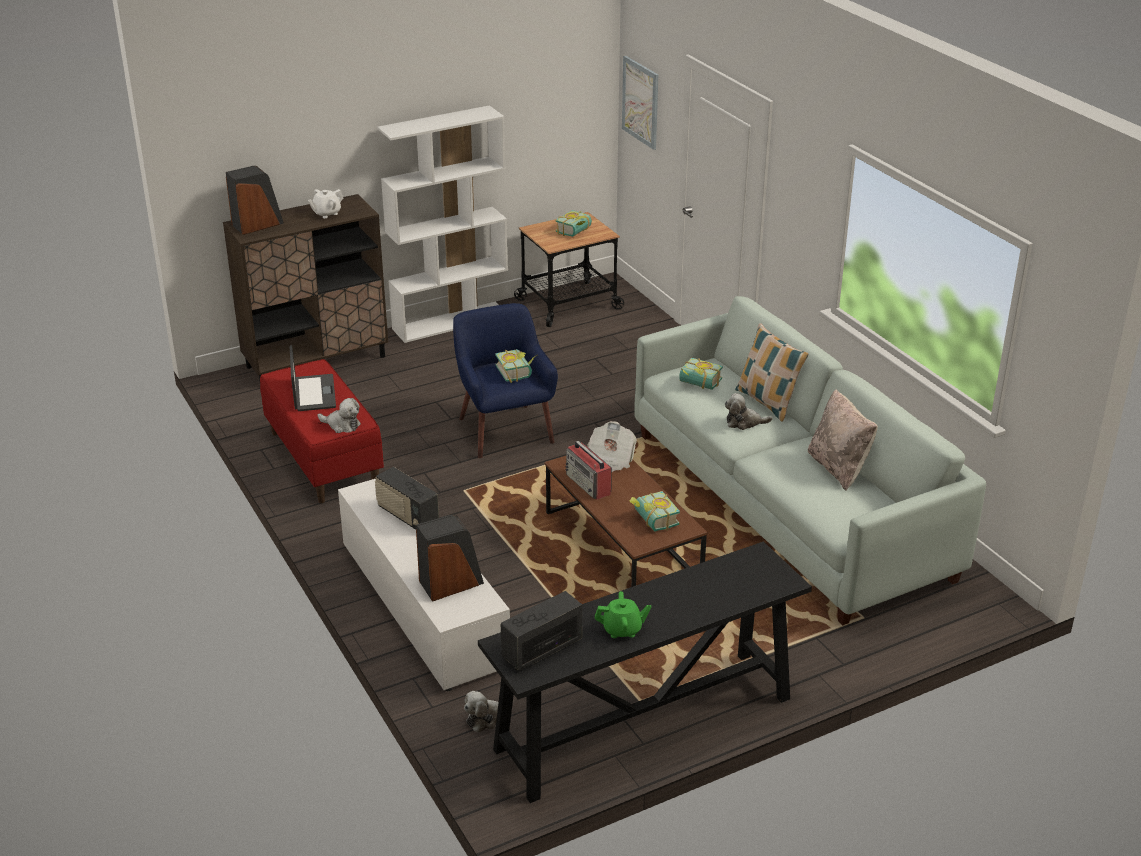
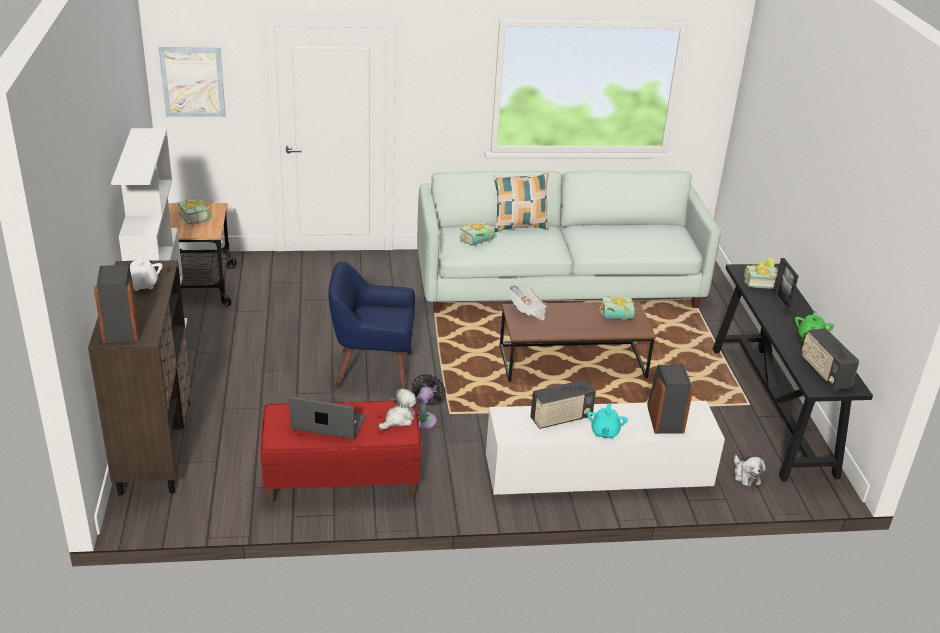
camera: 70 degrees left, 0 degrees up
book [495,349,537,383] -> book moved to [744,257,778,289]
radio [566,441,612,500] -> none
plush toy [725,393,773,430] -> none
beige pillow [808,389,878,490] -> none
none -> black fan [412,374,446,429]
none -> turquoise teapot [587,403,628,439]
none -> picture frame [772,258,798,314]

